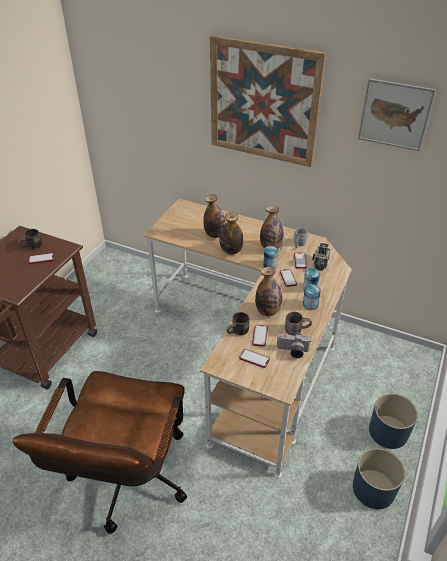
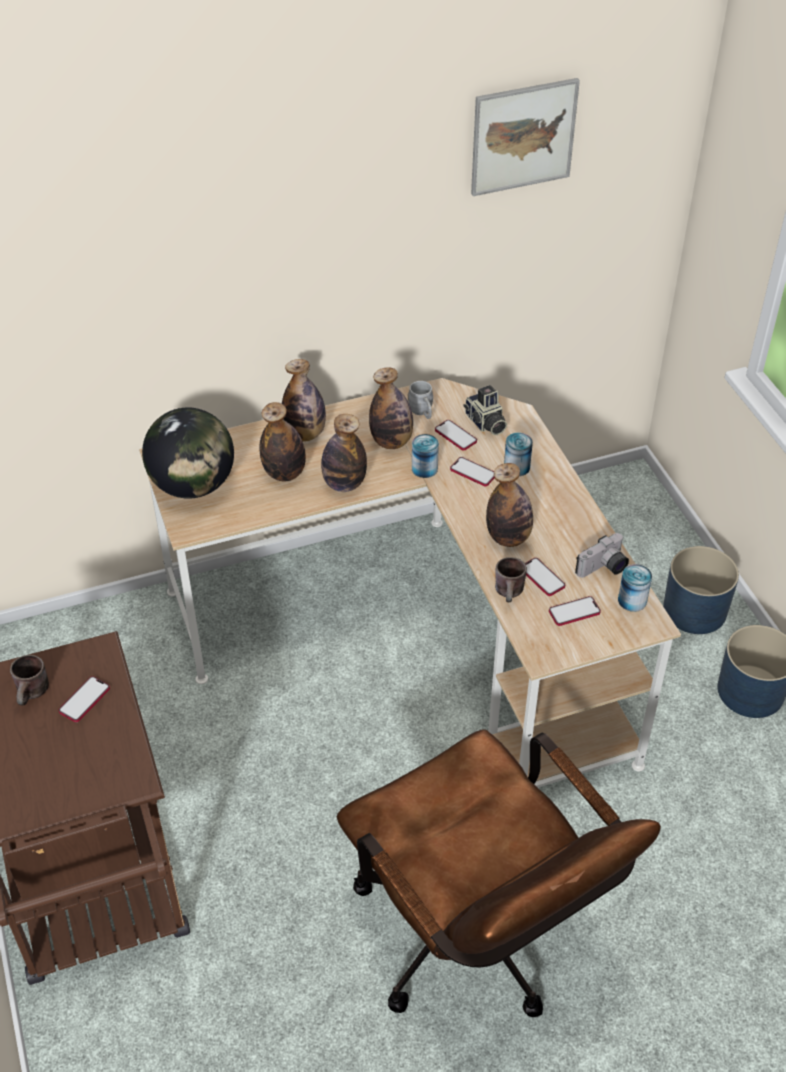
camera: 45 degrees left, 5 degrees up
picture [210,35,326,167] -> none
brown mug [285,312,312,335] -> none
can [303,284,321,310] -> can moved to [618,564,652,612]
none -> globe [142,408,234,499]
none -> bottle [282,359,326,442]

